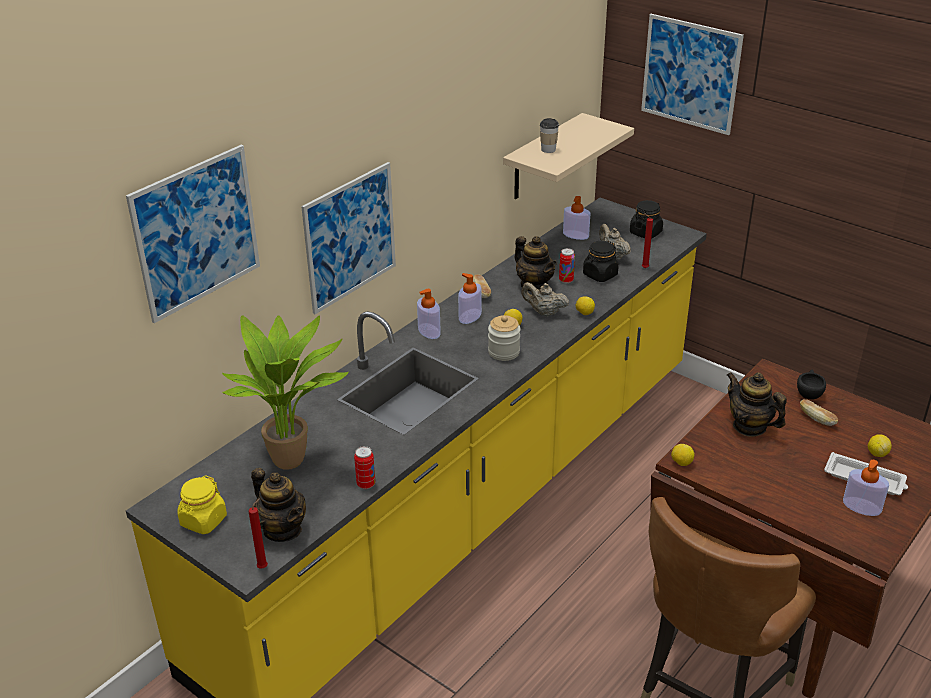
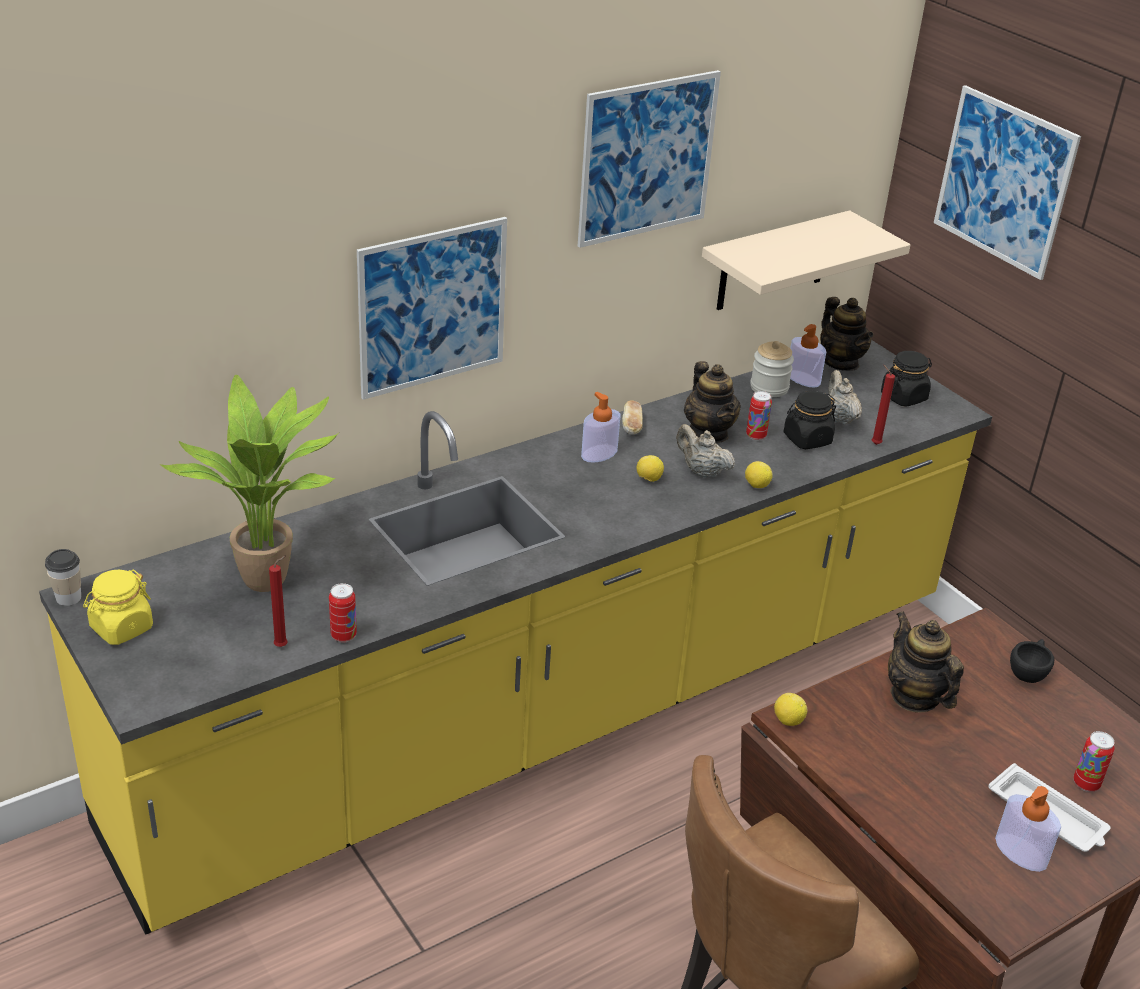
camera: 15 degrees right, 0 degrees up
picture [126,145,260,323] -> picture moved to [578,70,721,248]
red candle [249,498,268,568] -> red candle moved to [269,556,288,647]
teapot [251,468,306,542] -> teapot moved to [820,297,874,371]
soap dispenser [417,289,441,339] -> none
jar [488,315,521,361] -> jar moved to [750,341,794,397]
cup [540,118,559,153] -> cup moved to [45,549,81,606]
bread [800,399,838,426] -> none
lemon [868,434,892,457] -> can [1073,731,1115,792]

